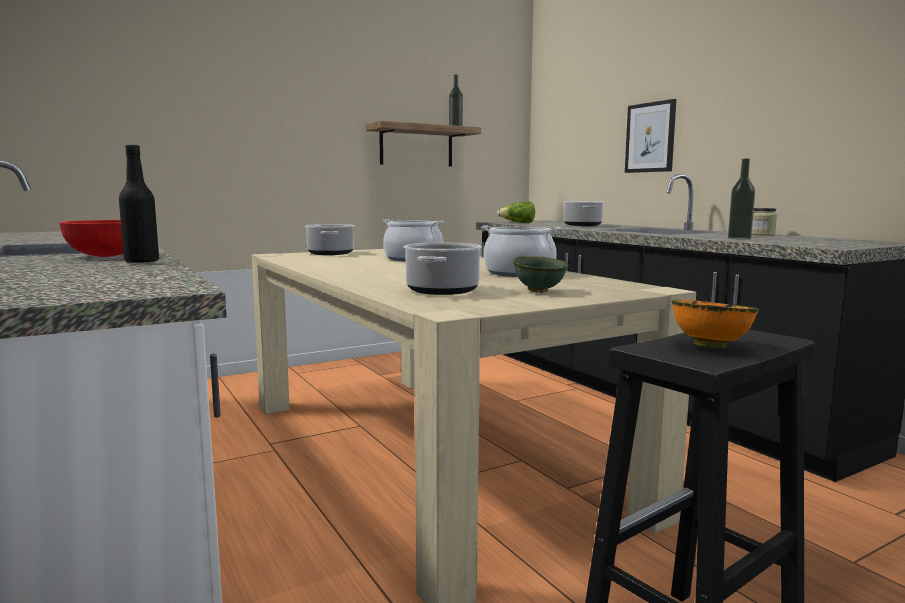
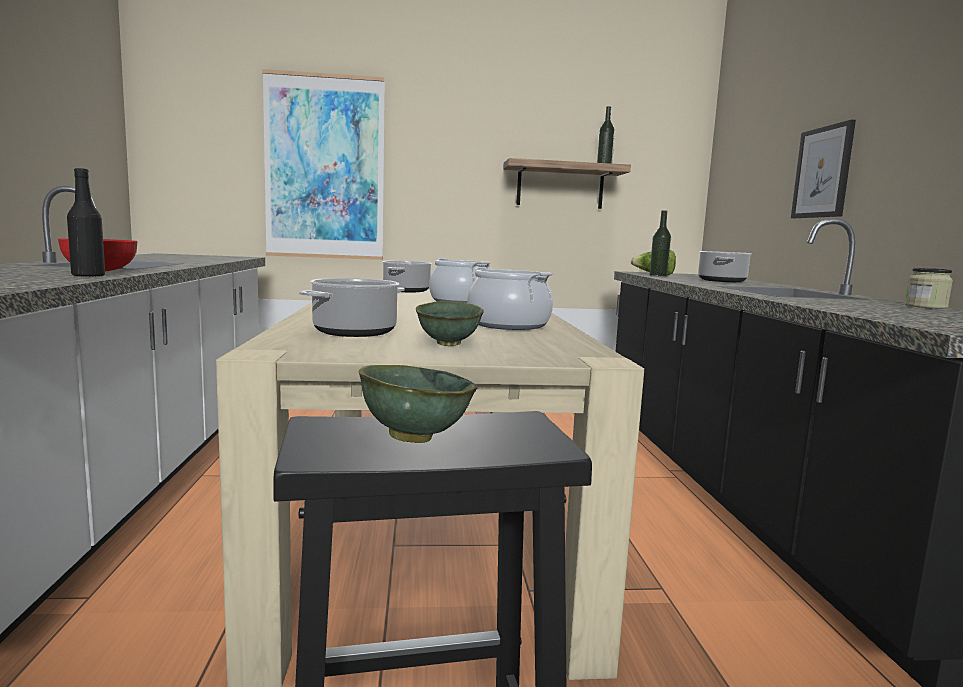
camera: 25 degrees right, 0 degrees up
orange bowl [672,300,760,348] -> green bowl [359,365,478,443]
bottle [728,158,755,240] -> bottle moved to [649,210,671,277]
none -> picture [262,69,385,260]

